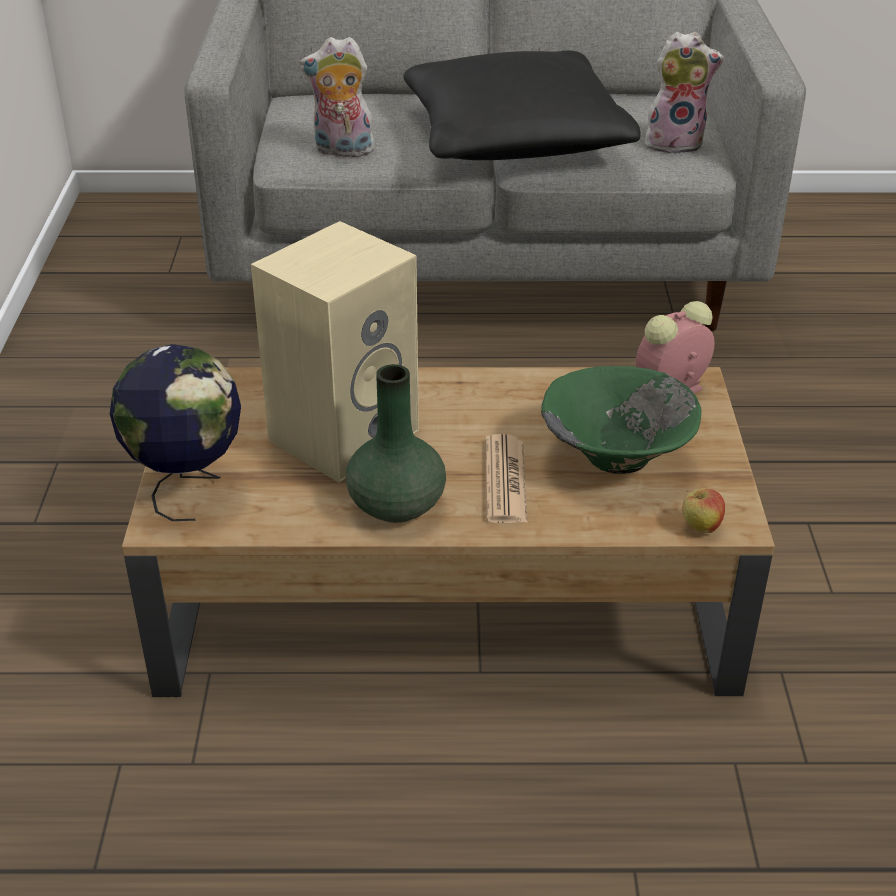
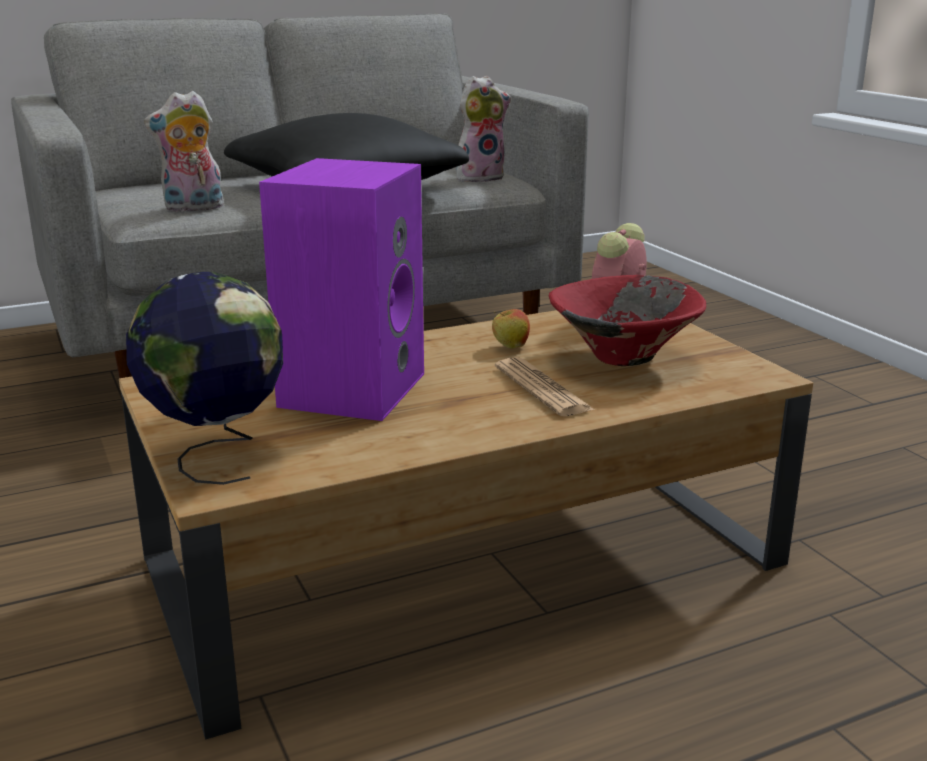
camera: 25 degrees left, 15 degrees down
beige speaker [251,221,419,483] -> purple speaker [259,158,424,421]
green vase [346,364,446,523] -> none
green bowl [541,366,702,474] -> red bowl [549,275,706,366]
apple [682,488,725,533] -> apple moved to [492,309,530,349]

